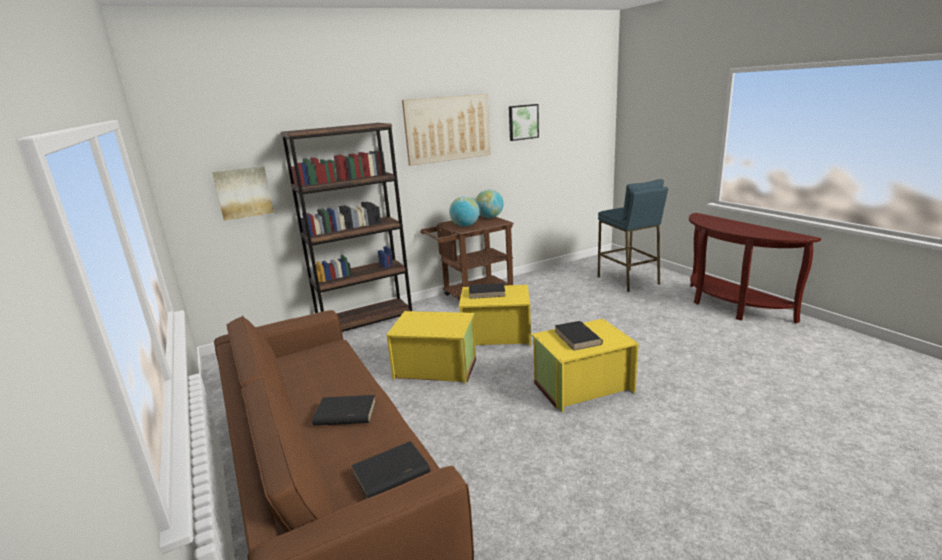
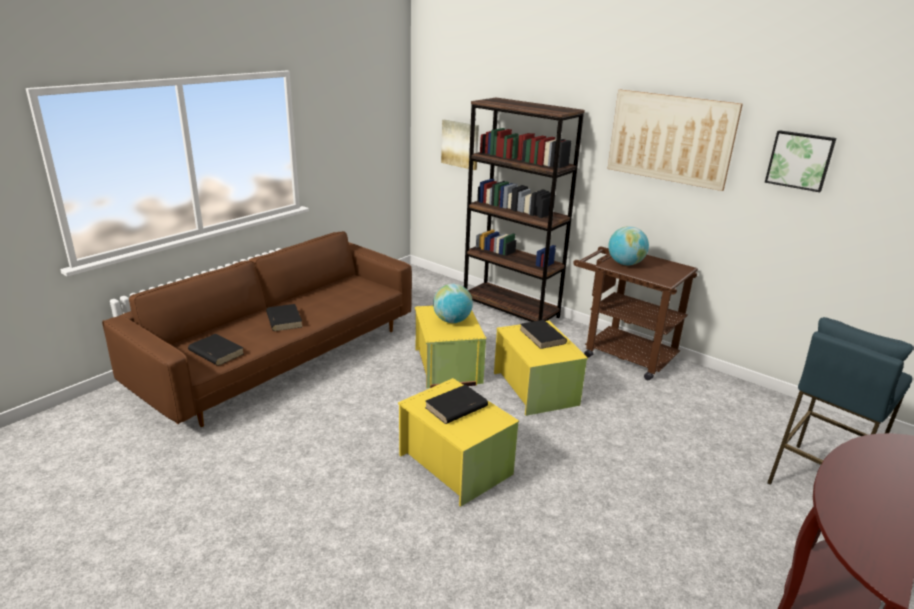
camera: 65 degrees right, 5 degrees up
globe [475,189,504,218] -> globe moved to [433,284,473,323]

